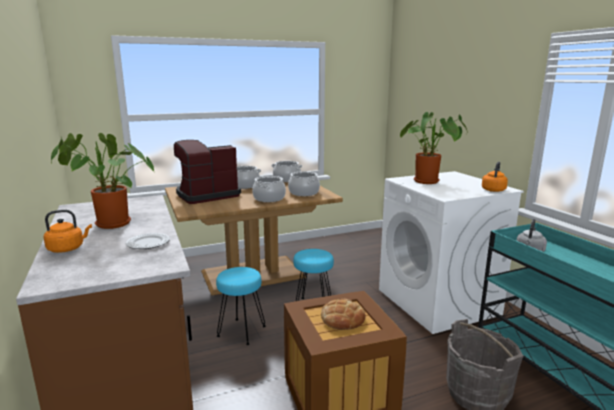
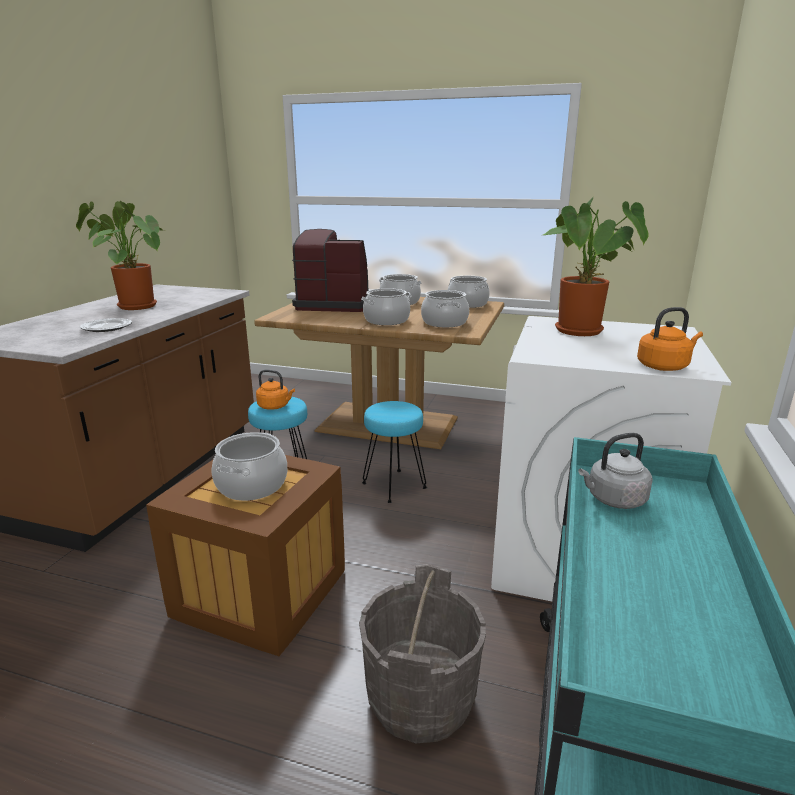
camera: 40 degrees right, 5 degrees up
orange kettle [43,210,92,253] -> orange kettle moved to [256,370,295,410]
bread [321,299,366,330] -> cooking pot [212,432,288,501]

